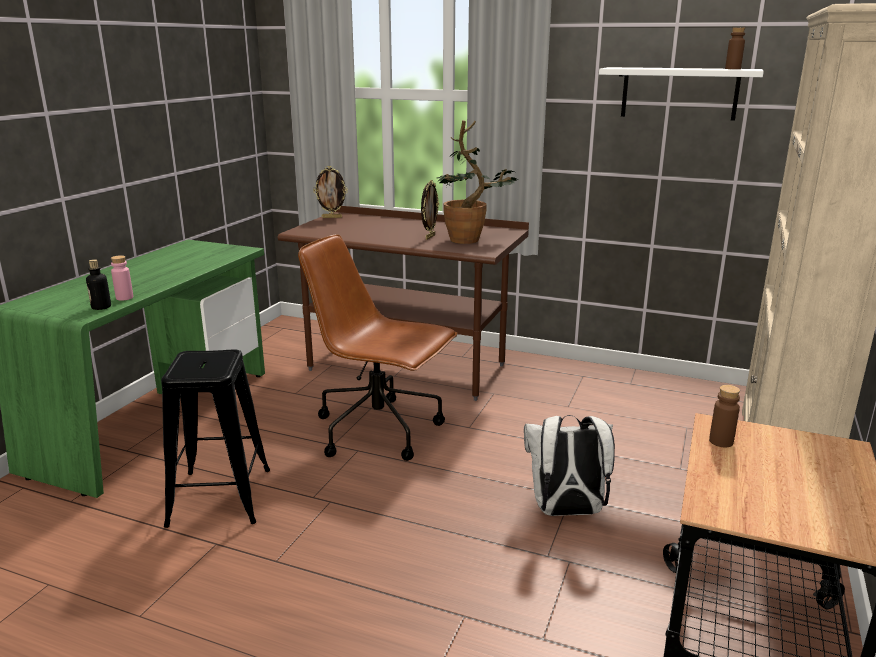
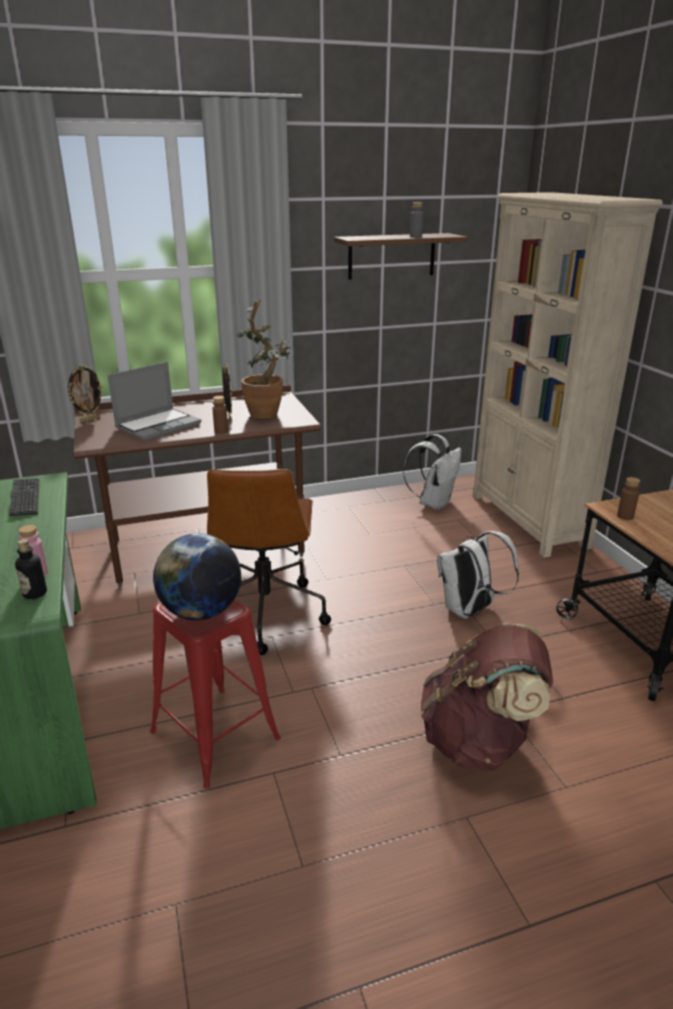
camera: 40 degrees left, 5 degrees up
black stool [161,350,270,528] -> red stool [150,599,280,788]
brown office chair [298,234,457,461] -> brown office chair turned 75 degrees counterclockwise [207,469,331,655]
white shelf [599,67,764,121] -> brown shelf [334,233,468,279]
brown bottle [725,27,745,69] -> brown bottle moved to [212,396,228,434]
none -> keyboard [9,478,39,516]
none -> laptop [108,362,201,441]
none -> globe [153,533,241,620]
none -> white backpack [403,434,461,510]
none -> grey bottle [410,202,423,237]
none -> brown backpack [421,623,553,771]

